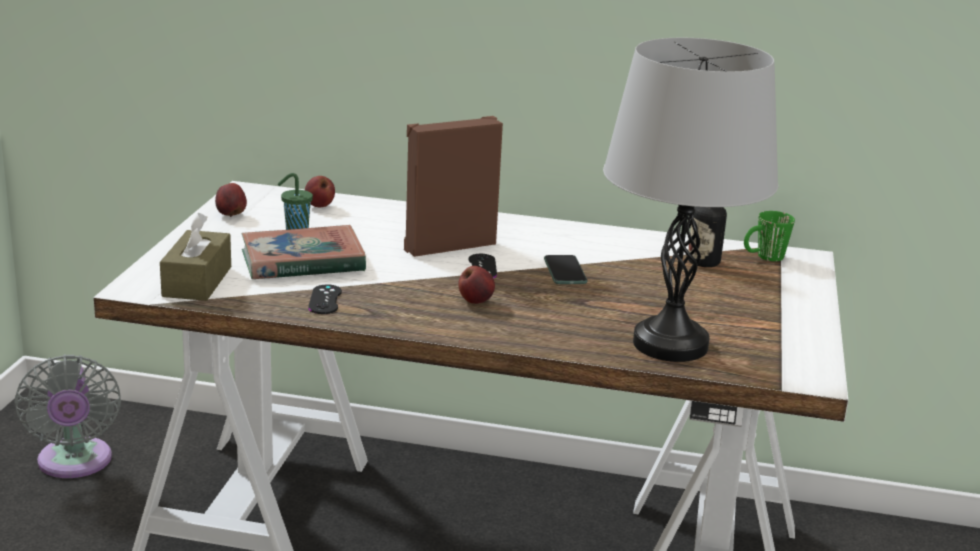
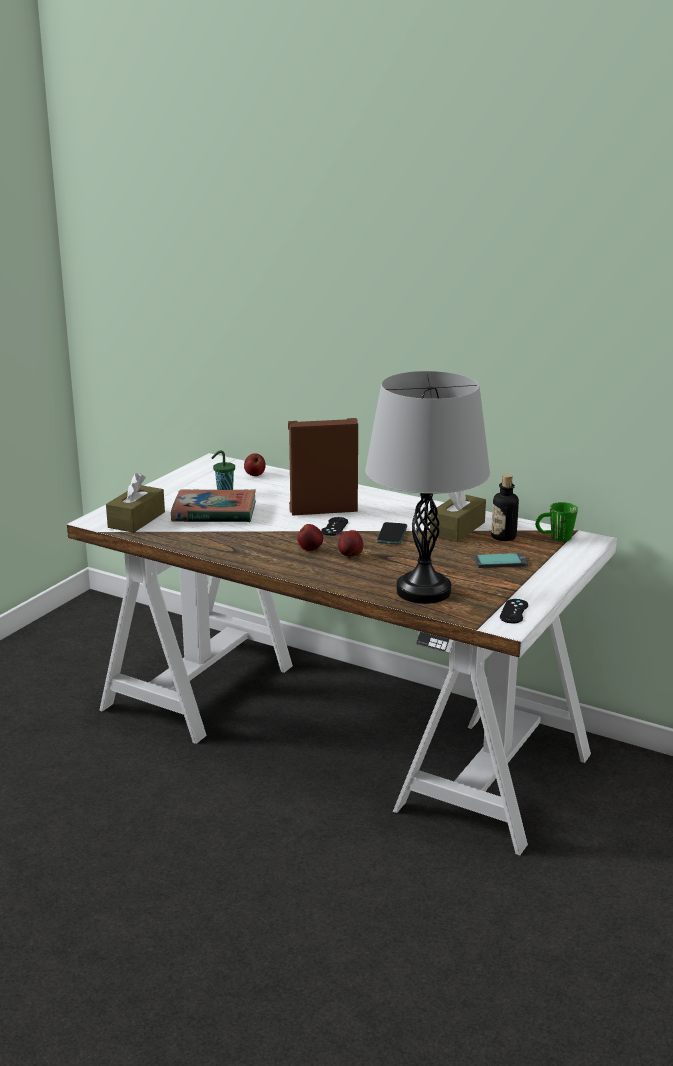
camera: 20 degrees right, 0 degrees up
grey fan [14,354,121,478] -> none
apple [215,183,247,217] -> apple moved to [338,530,363,558]
black game controller [308,284,342,314] -> black game controller moved to [500,599,528,623]
none -> brown tissue box [430,490,486,542]
none -> phone [473,553,528,568]

